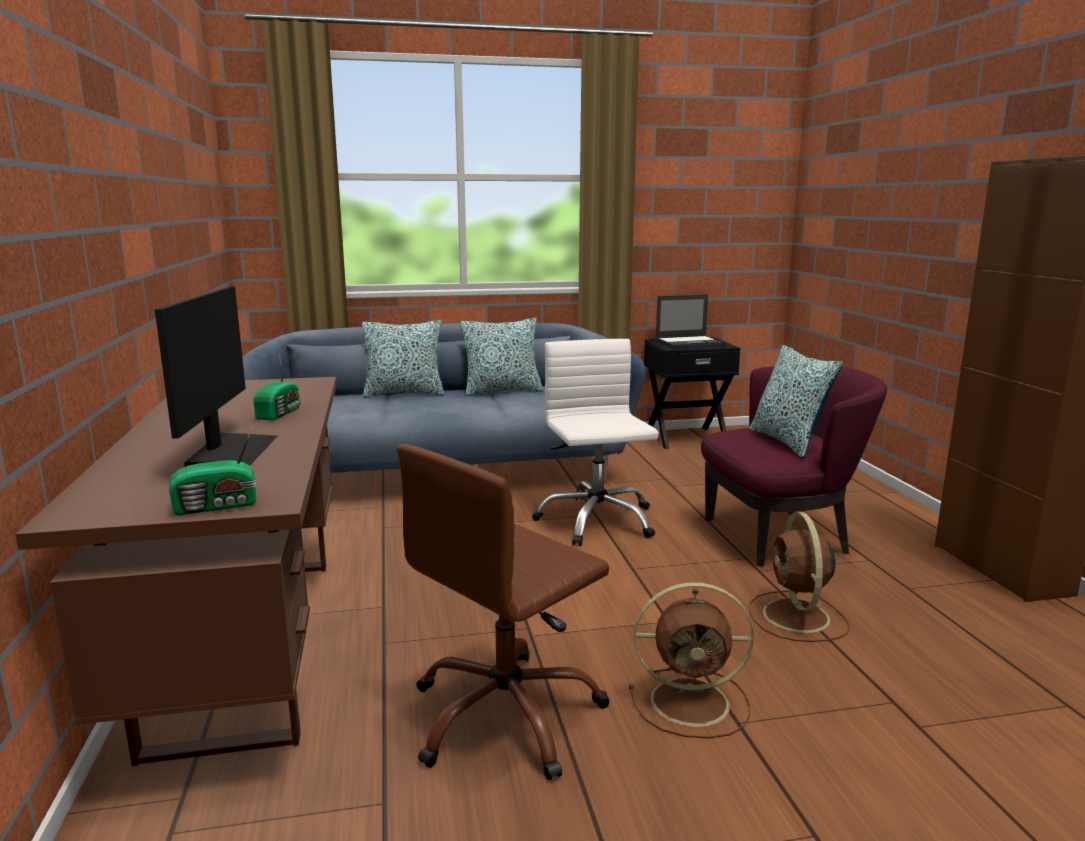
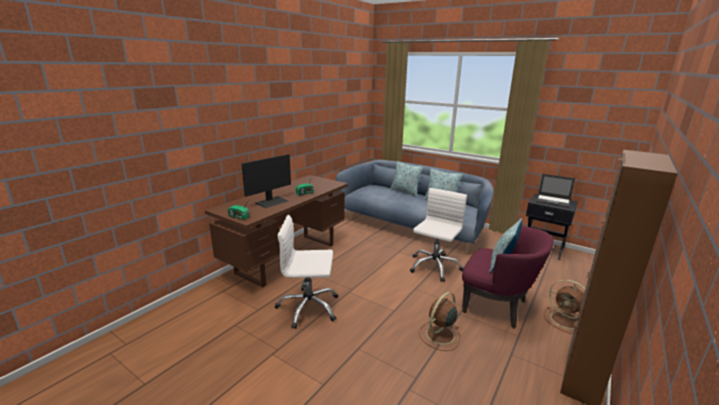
camera: 45 degrees right, 5 degrees up
brown office chair [397,444,610,780] -> white office chair [275,215,338,329]
brown fan [629,582,754,739] -> brown fan moved to [544,280,585,334]

